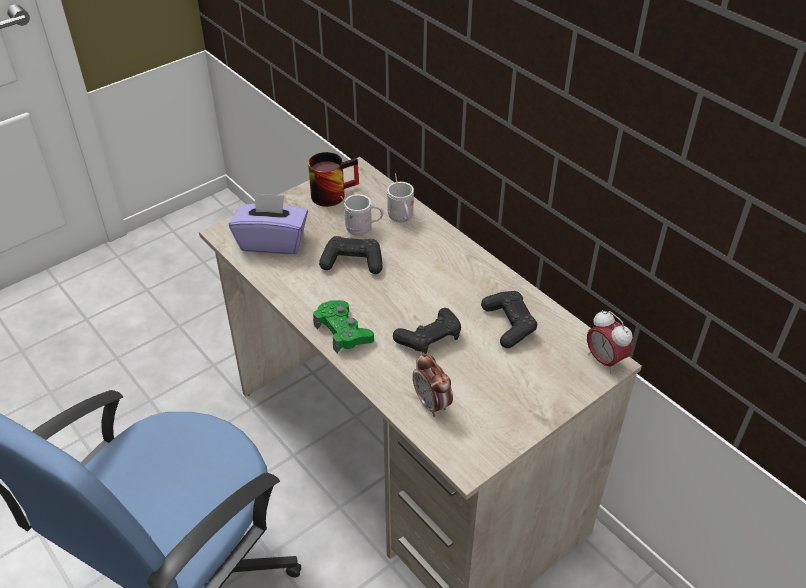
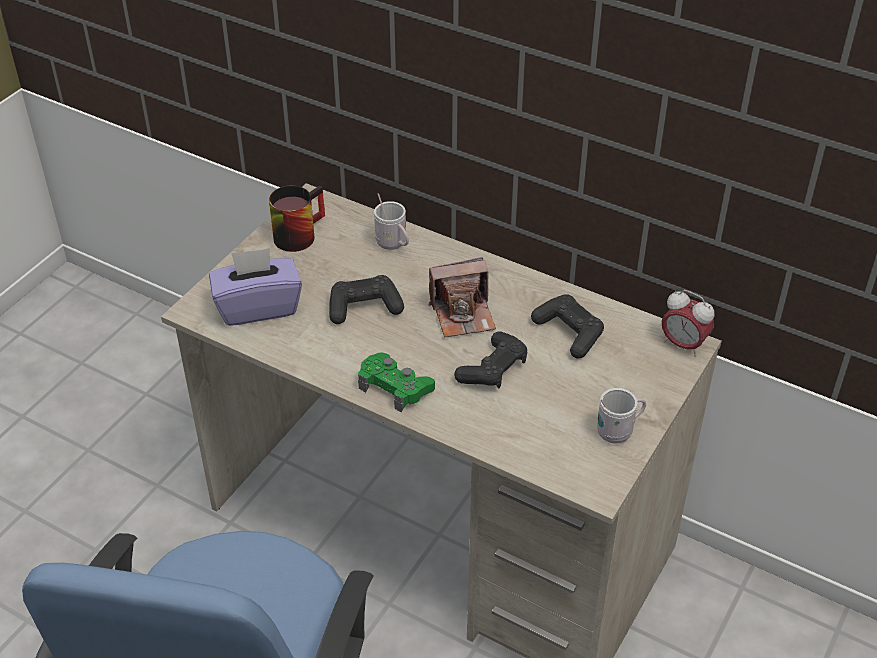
camera: 20 degrees left, 0 degrees up
white mug [341,194,383,236] -> white mug moved to [597,388,646,444]
alarm clock [413,352,453,417] -> none
none -> camera [429,257,496,337]

